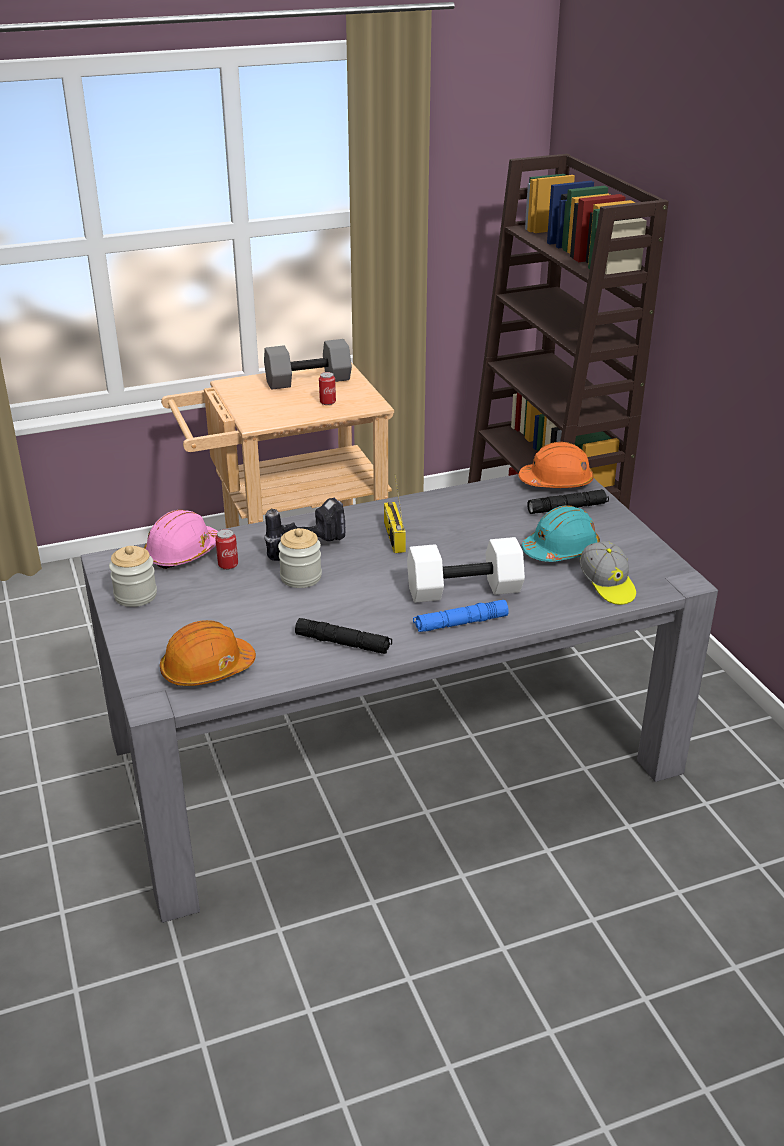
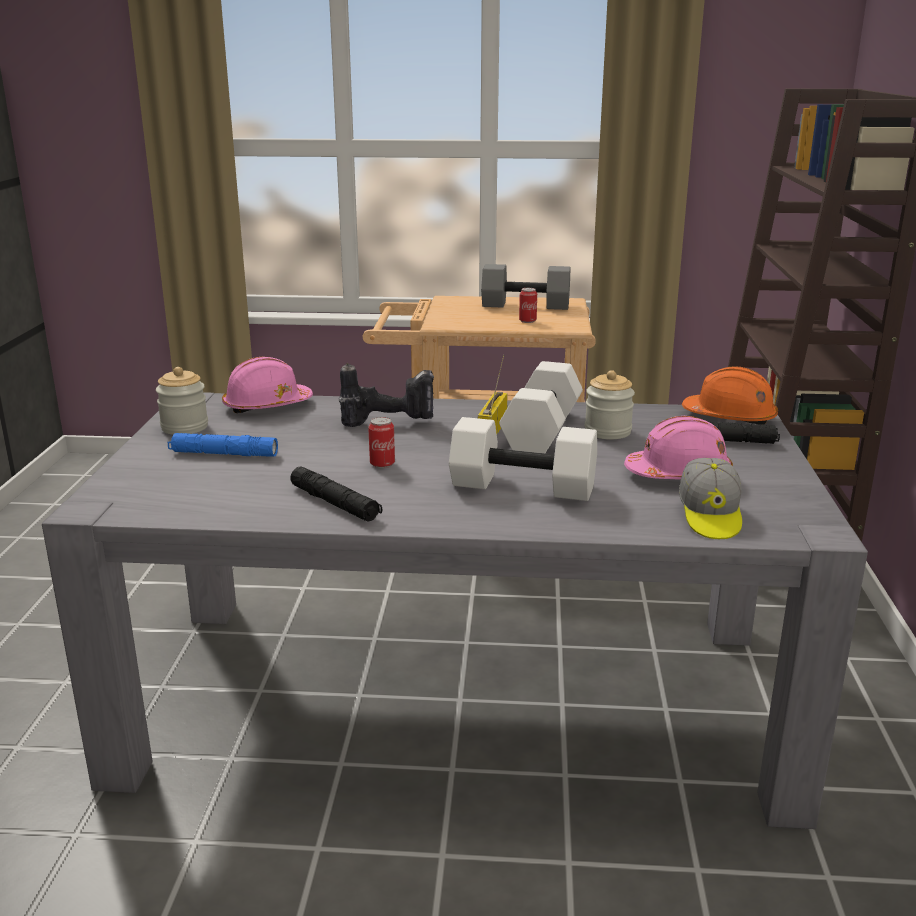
camera: 25 degrees right, 10 degrees down
orange hard hat [160,620,256,686] -> none
can [215,529,238,570] -> can moved to [368,417,395,468]
jar [278,528,322,588] -> jar moved to [585,370,635,439]
blue flashlight [413,600,509,632] -> blue flashlight moved to [168,433,278,457]
turquoise hard hat [522,505,600,562] -> pink hard hat [624,416,733,480]
none -> white dumbbell [499,361,583,453]

